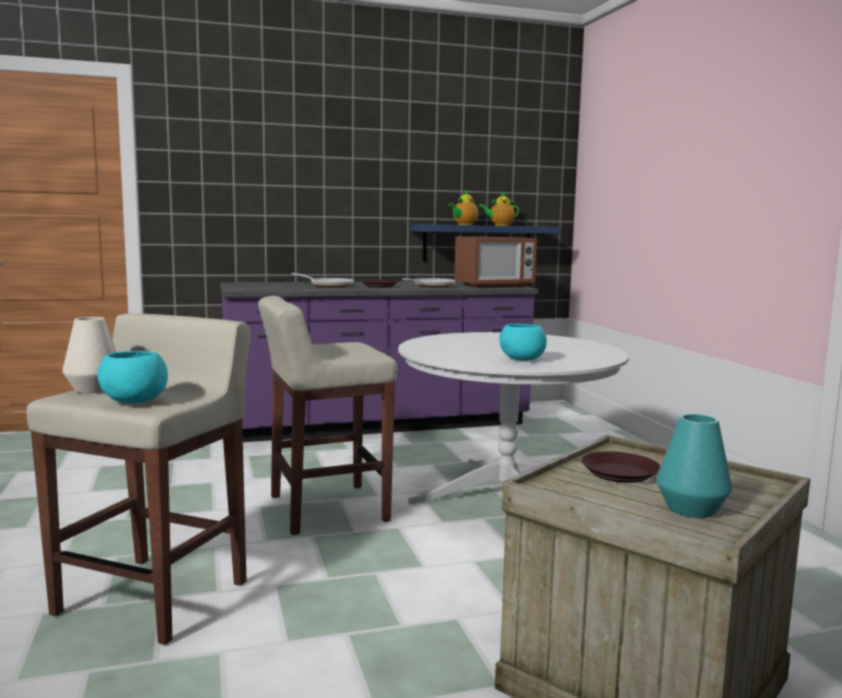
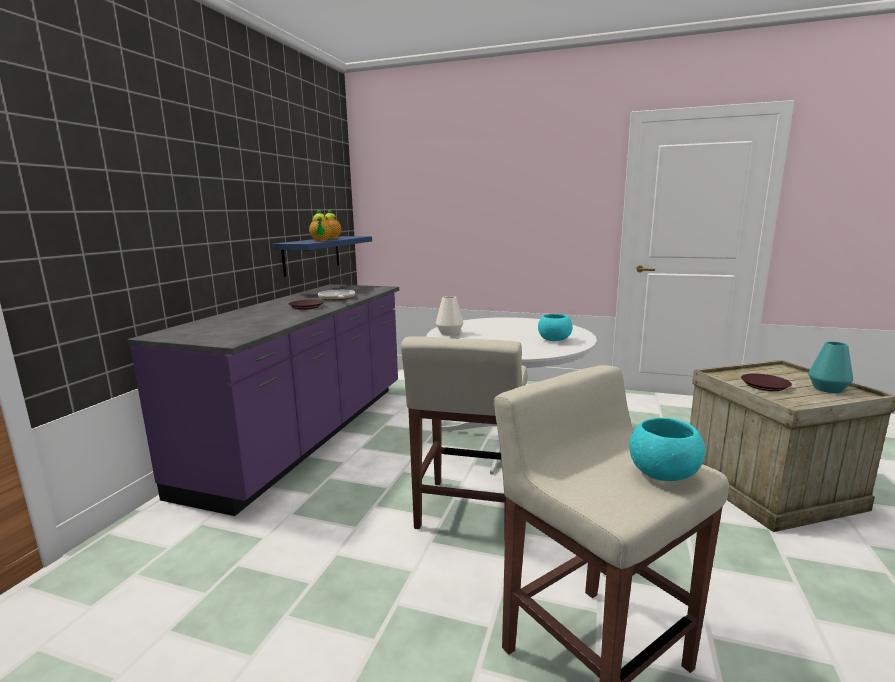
camera: 55 degrees left, 5 degrees up
white vase [62,317,116,393] -> white vase moved to [436,296,463,335]
frying pan [292,273,354,288] -> none
microwave [454,237,537,288] -> none

